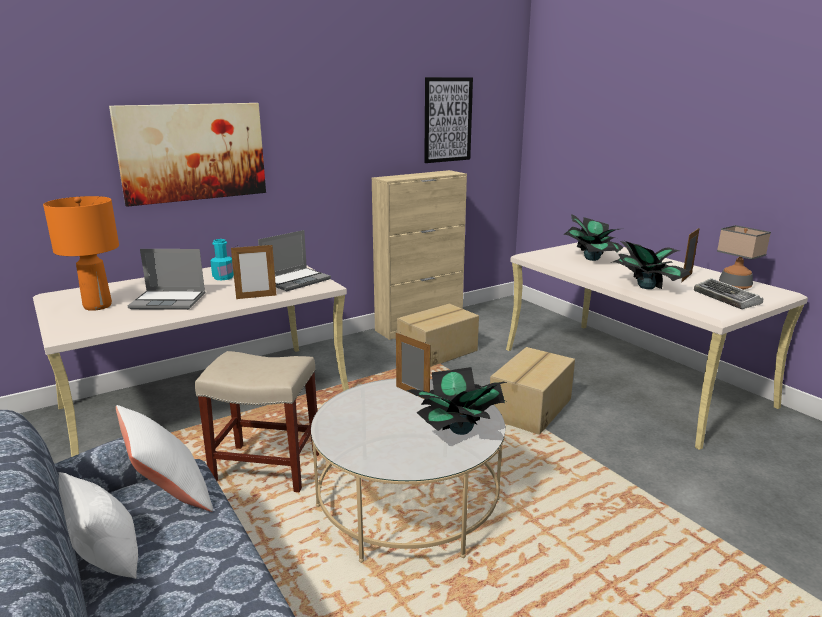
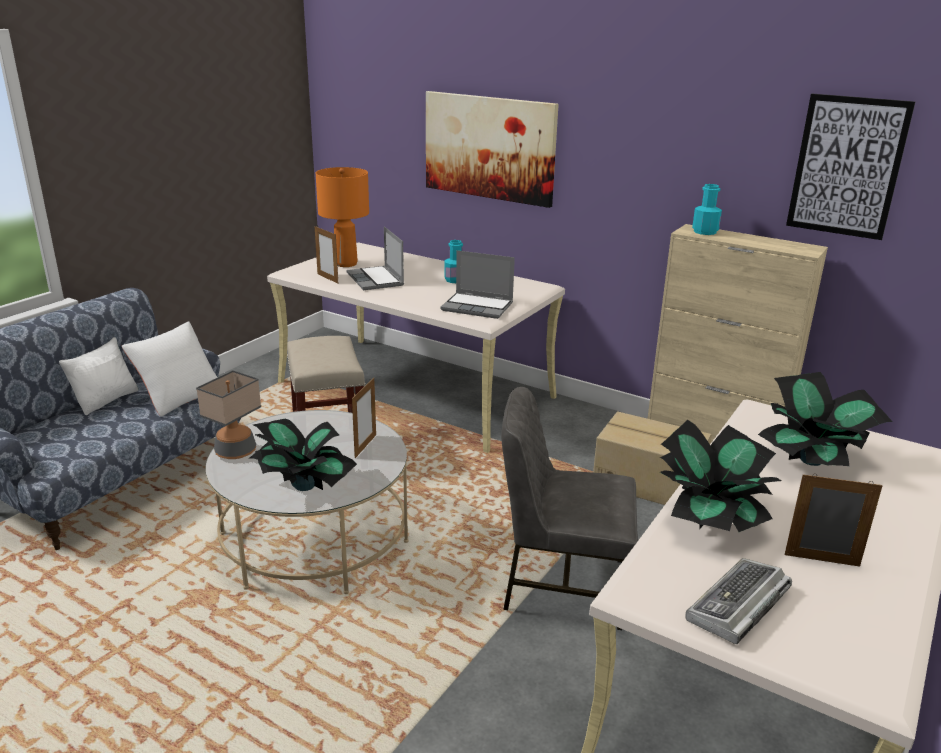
camera: 65 degrees right, 5 degrees up
picture frame [231,243,276,299] -> picture frame moved to [315,226,338,283]
cardboard box [490,347,575,435] -> grey chair [501,387,638,630]
table lamp [717,225,771,290] -> table lamp moved to [196,370,261,459]
none -> turquoise bottle [692,184,722,235]

